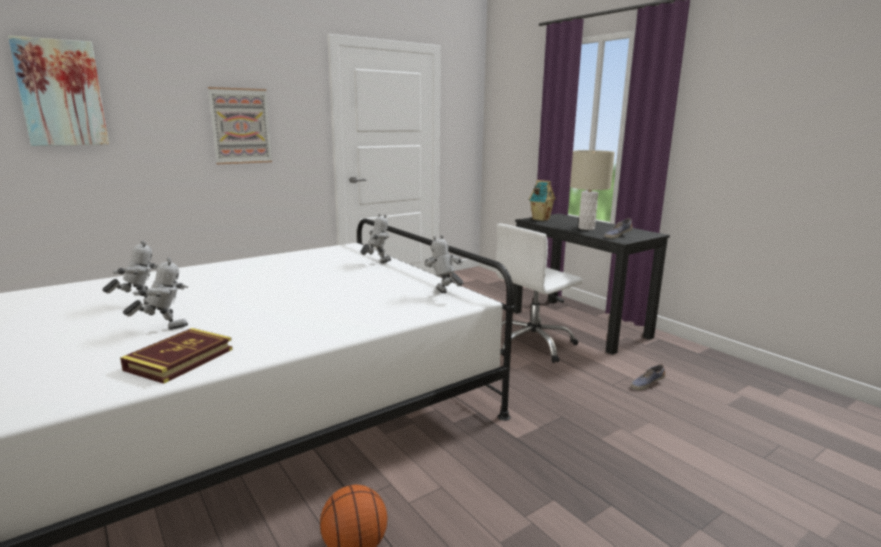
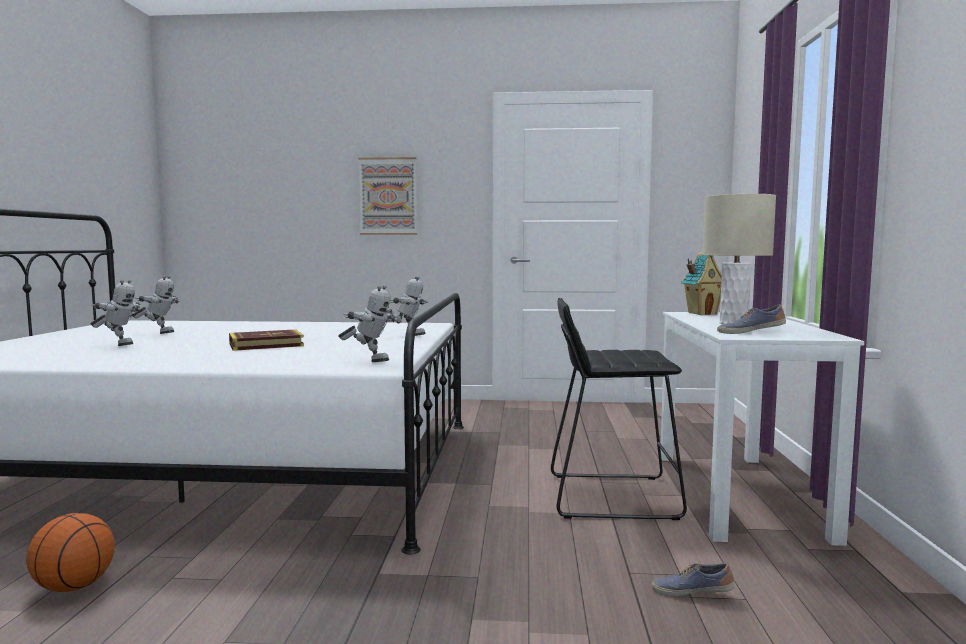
camera: 40 degrees right, 10 degrees down
picture [8,35,109,146] -> none
book [120,328,233,384] -> book moved to [229,329,304,351]
toy robot [425,235,464,293] -> toy robot turned 105 degrees clockwise [338,285,397,362]
white office chair [496,223,583,363] -> black stool [551,298,687,520]
black desk [513,214,670,355] -> white desk [661,312,864,546]

